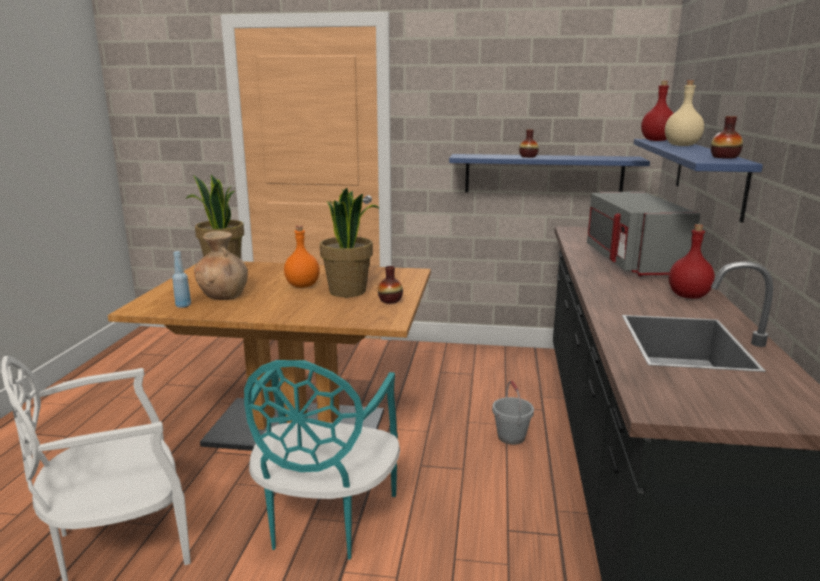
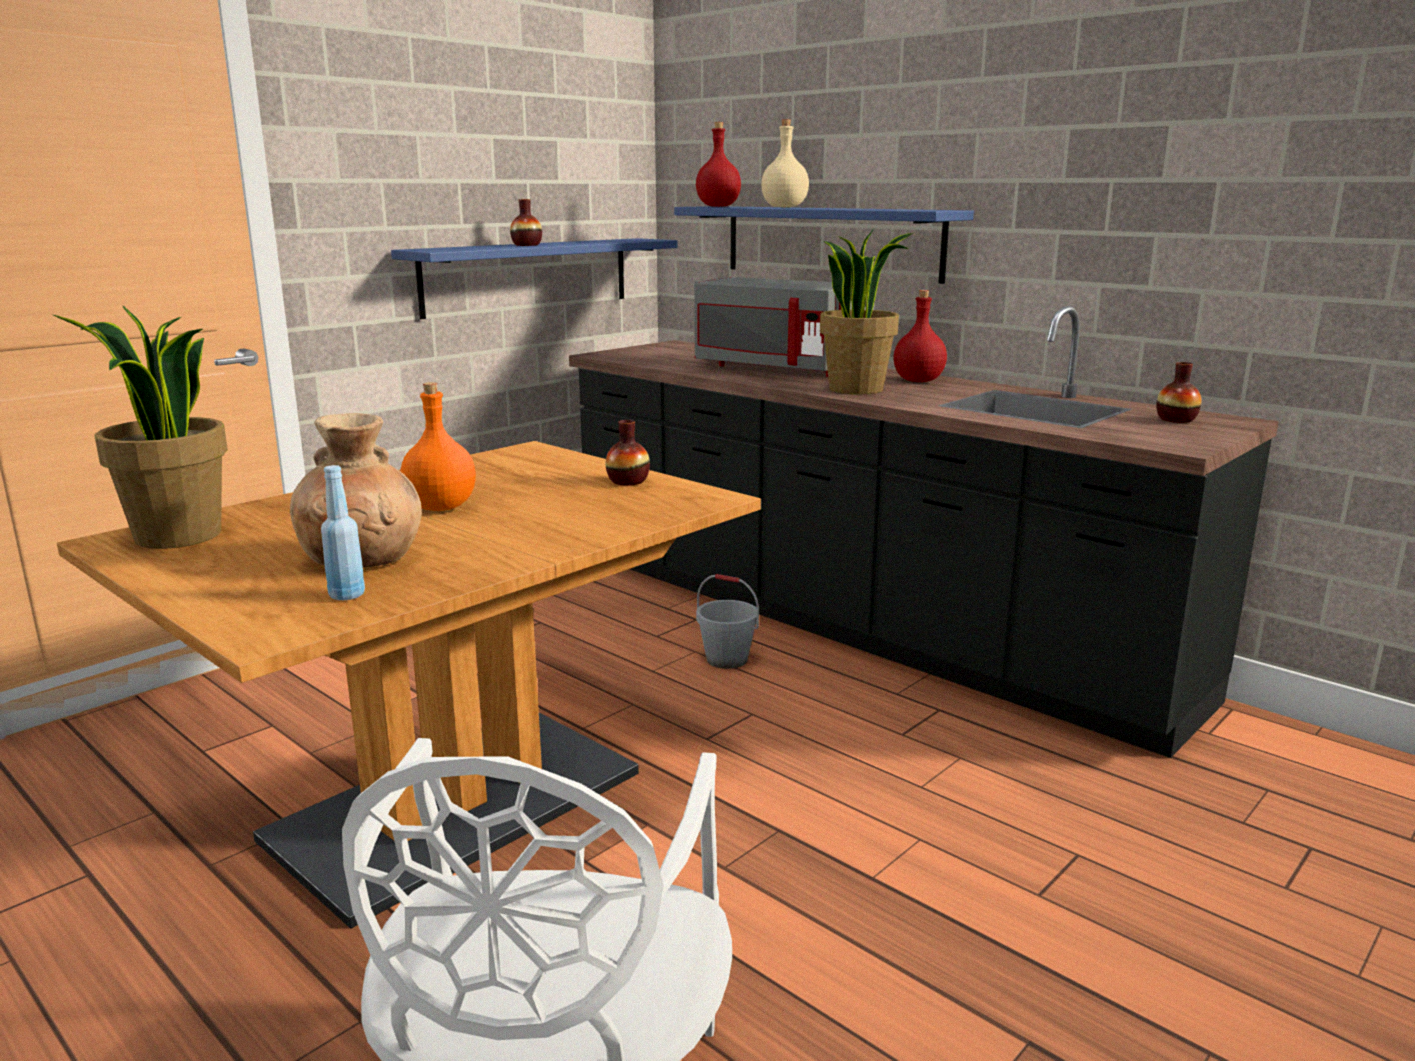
camera: 55 degrees left, 0 degrees up
turquoise chair [244,360,400,560] -> none
potted plant [320,188,380,297] -> potted plant moved to [820,229,913,394]
vase [711,116,743,159] -> vase moved to [1156,362,1202,423]

